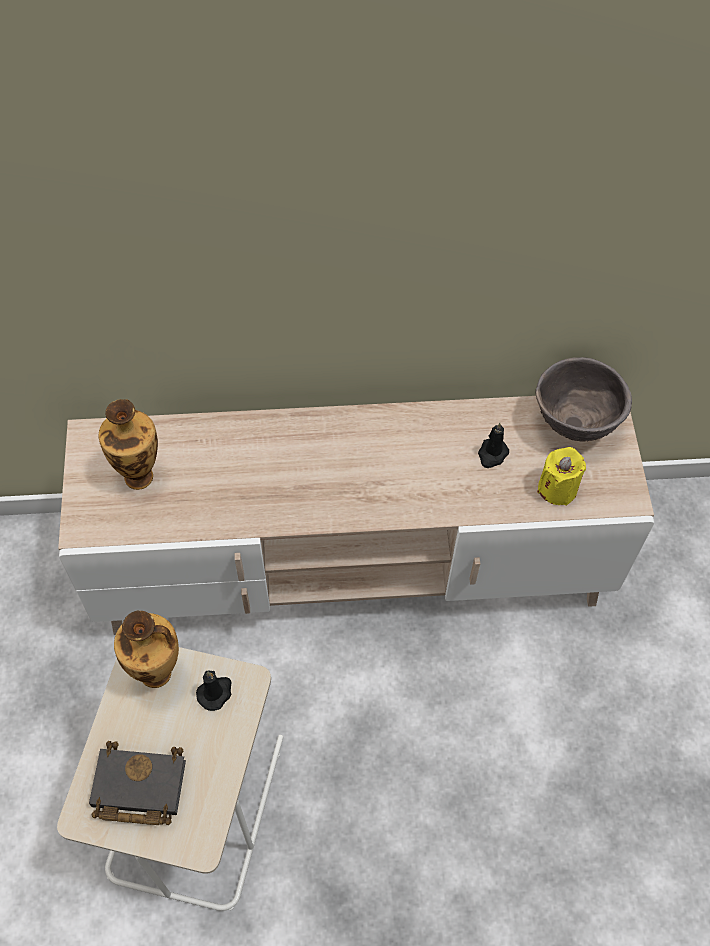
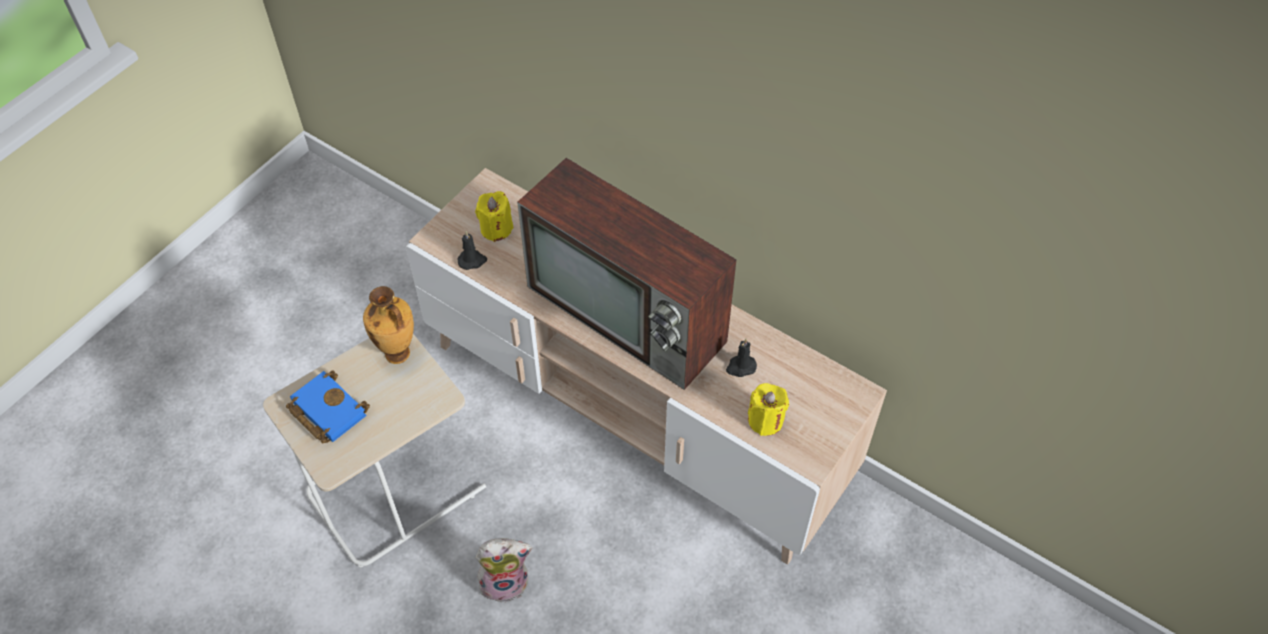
camera: 40 degrees right, 5 degrees down
black book [89,741,186,825] -> blue book [286,370,370,443]
vase [99,399,158,490] -> yellow candle [475,191,514,242]
black candle [196,670,232,711] -> black candle moved to [458,231,487,270]
brown bowl [536,357,632,442] -> none
none -> plush toy [475,538,532,602]
none -> television [517,158,737,390]

